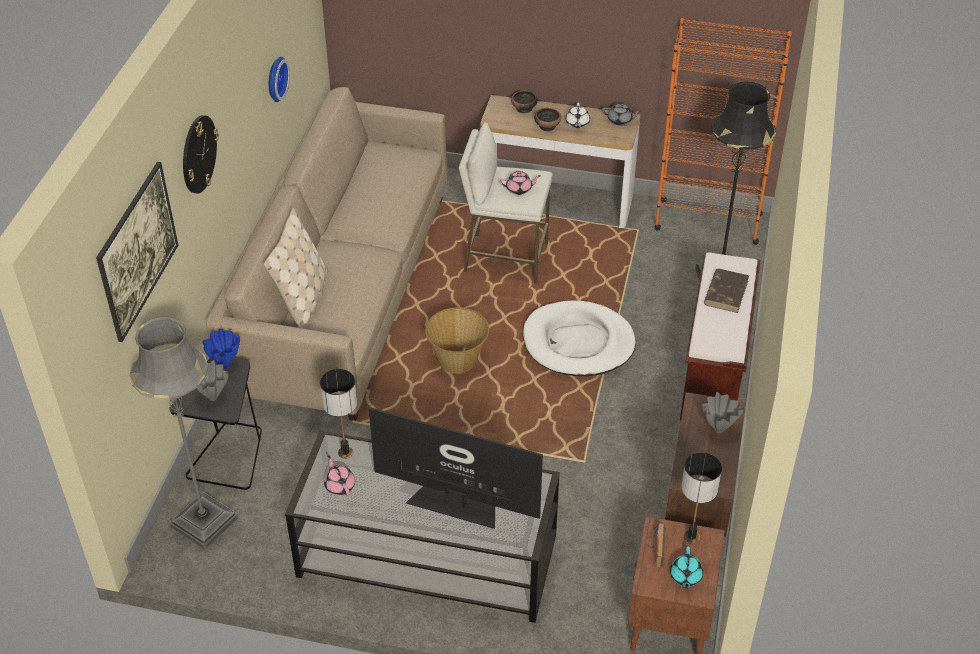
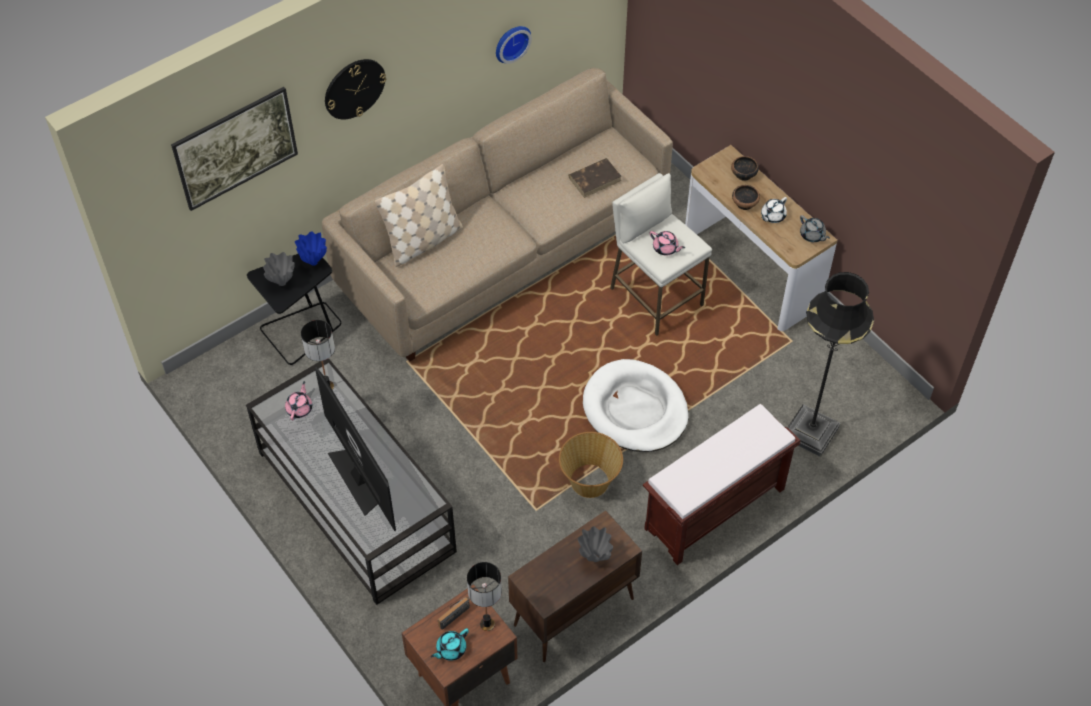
camera: 40 degrees right, 10 degrees up
grey floor lamp [130,316,239,550] -> none
basket [425,307,489,374] -> basket moved to [559,432,623,498]
orange bookcase [655,18,792,245] -> none
brown book [704,269,749,313] -> brown book moved to [568,158,622,198]

